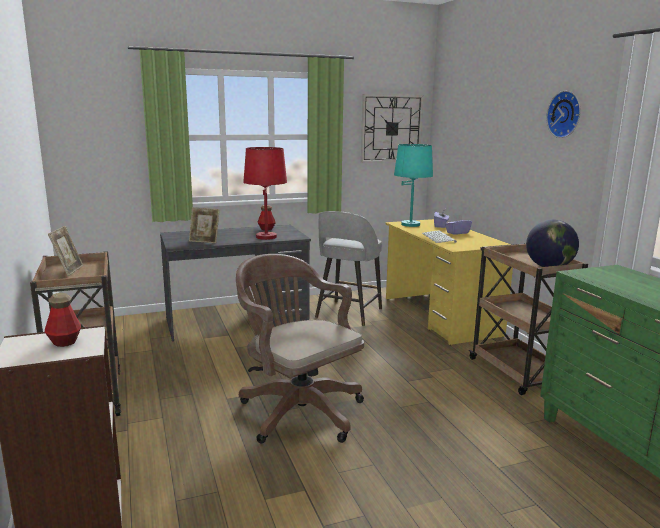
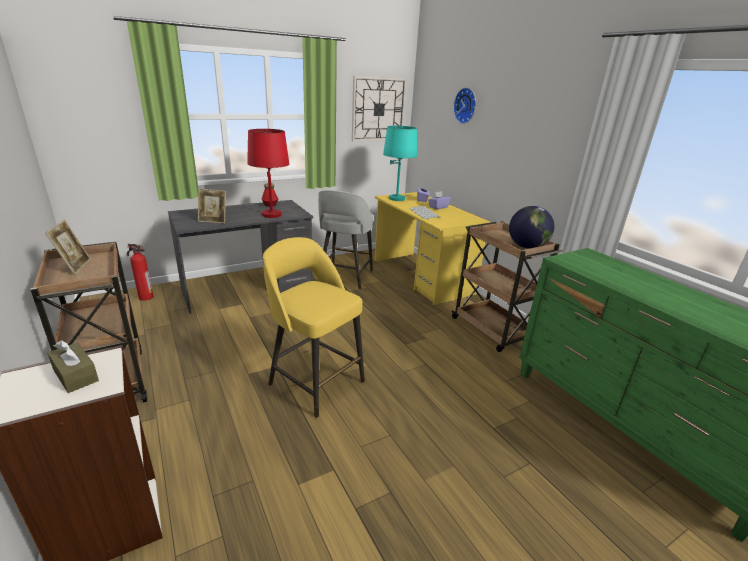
camera: 10 degrees left, 10 degrees up
bottle [45,293,81,347] -> brown tissue box [47,340,99,393]
brown office chair [236,254,364,443] -> yellow stool [263,237,365,418]
wall clock [546,91,581,138] -> wall clock moved to [453,87,476,124]
none -> fire extinguisher [127,244,153,301]

